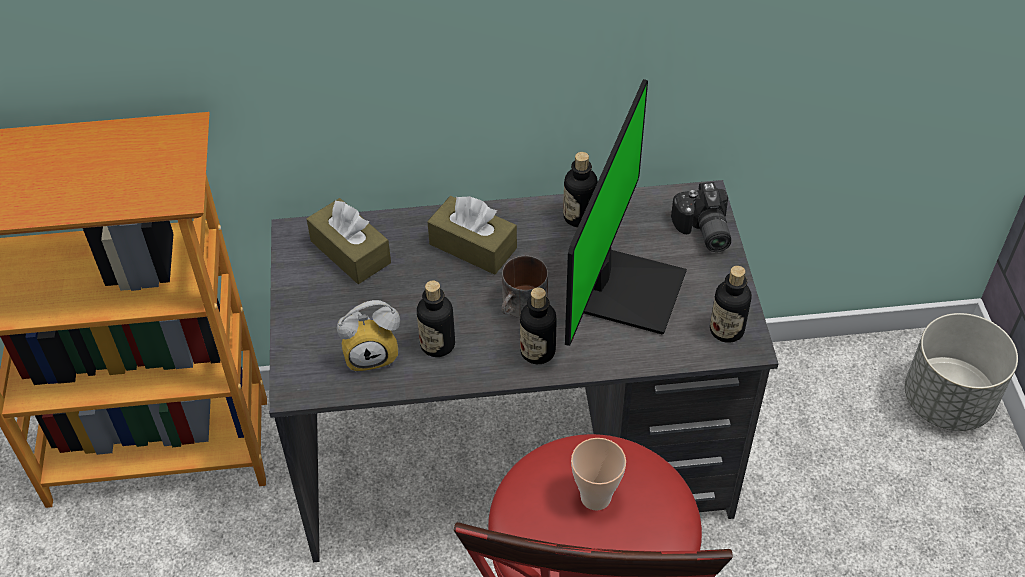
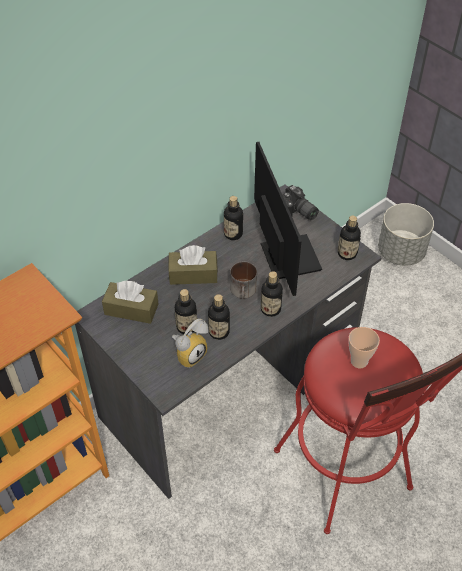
camera: 35 degrees left, 0 degrees up
none -> bottle [175,289,197,334]

